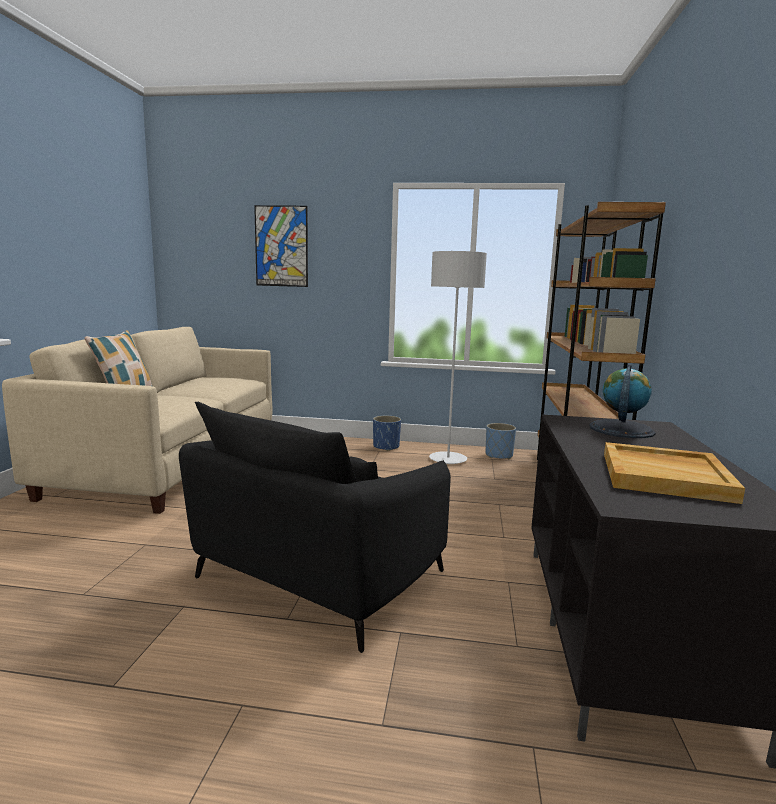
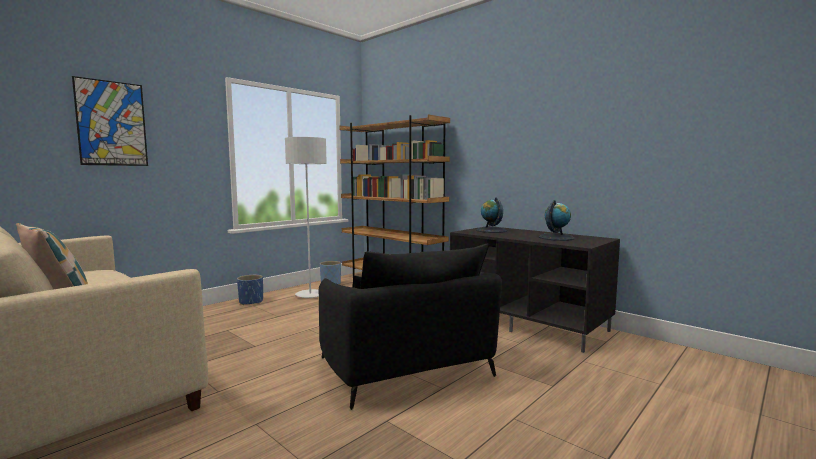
camera: 55 degrees left, 5 degrees down
beige tray [604,442,745,504] -> globe [539,200,575,241]

